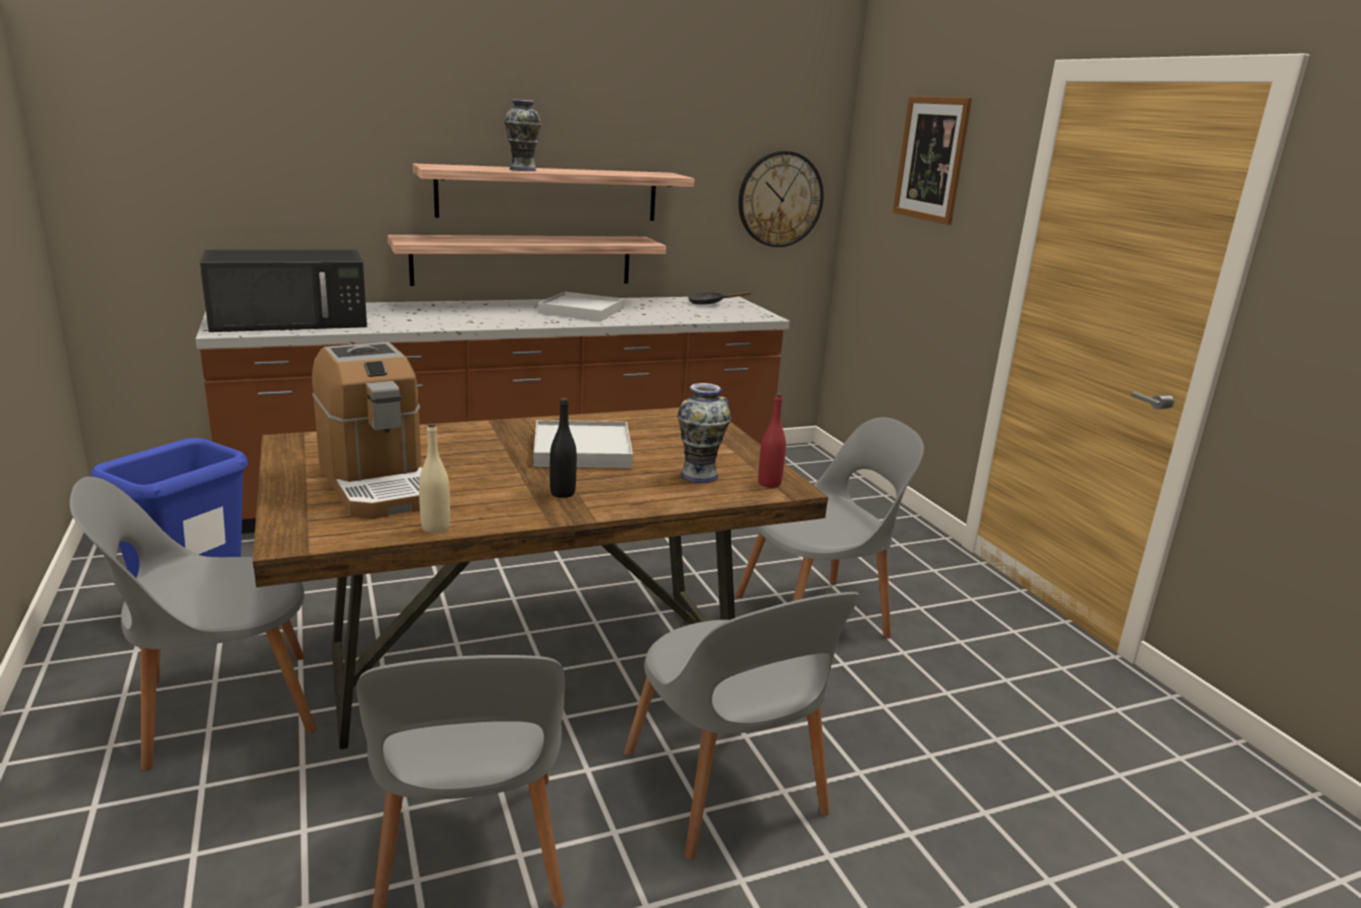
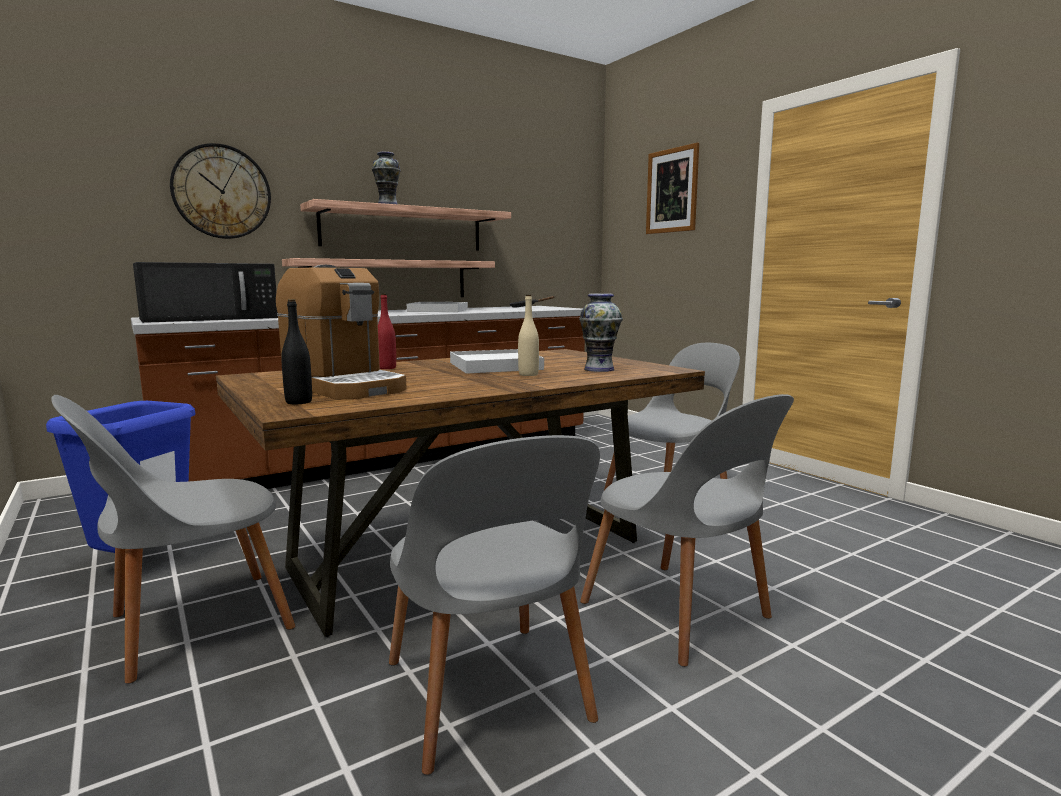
camera: 10 degrees left, 10 degrees down
beige bottle [419,423,450,533] -> beige bottle moved to [518,295,539,376]
black bottle [550,398,577,498] -> black bottle moved to [281,299,312,404]
wall clock [738,151,824,247] -> wall clock moved to [170,143,271,239]
red bottle [758,394,786,488] -> red bottle moved to [378,293,396,369]

